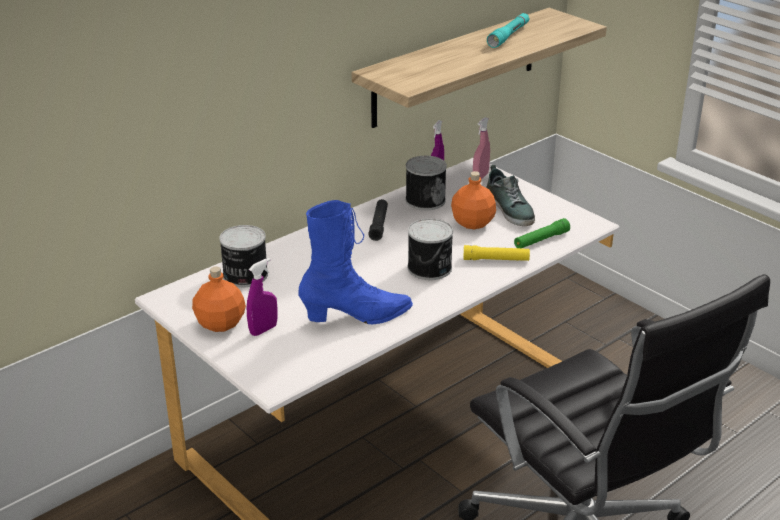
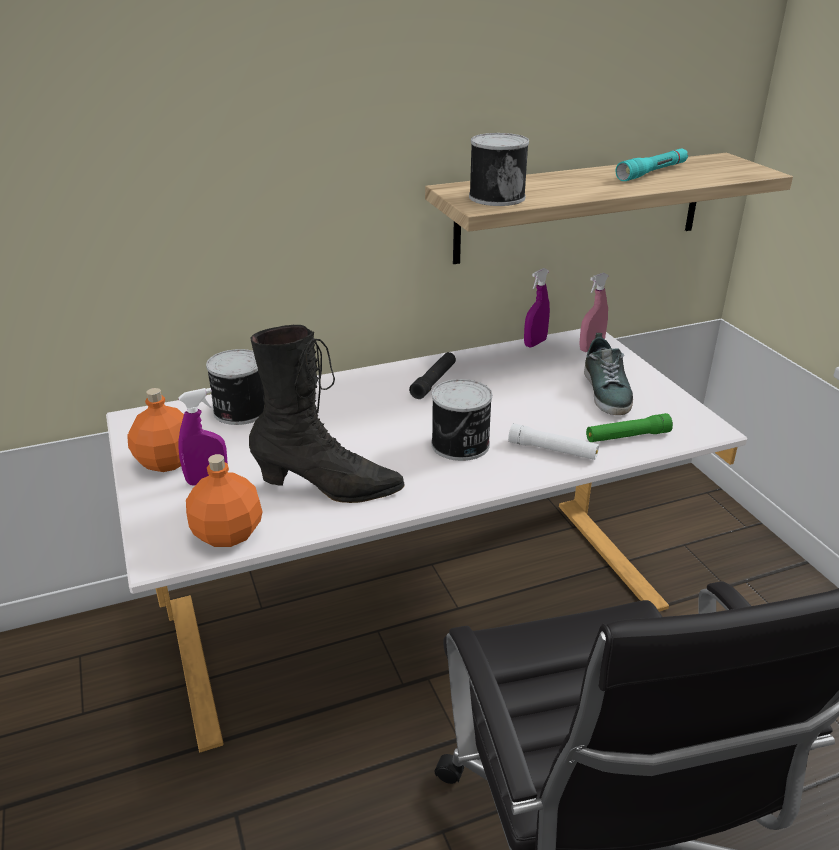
camera: 20 degrees right, 0 degrees up
blue boot [298,200,413,324] -> black boot [249,325,405,503]
can [406,156,447,210] -> can moved to [469,133,529,206]
orange bottle [451,171,496,229] -> orange bottle moved to [186,454,263,547]
yellow flashlight [463,245,530,261] -> white flashlight [508,423,599,460]

